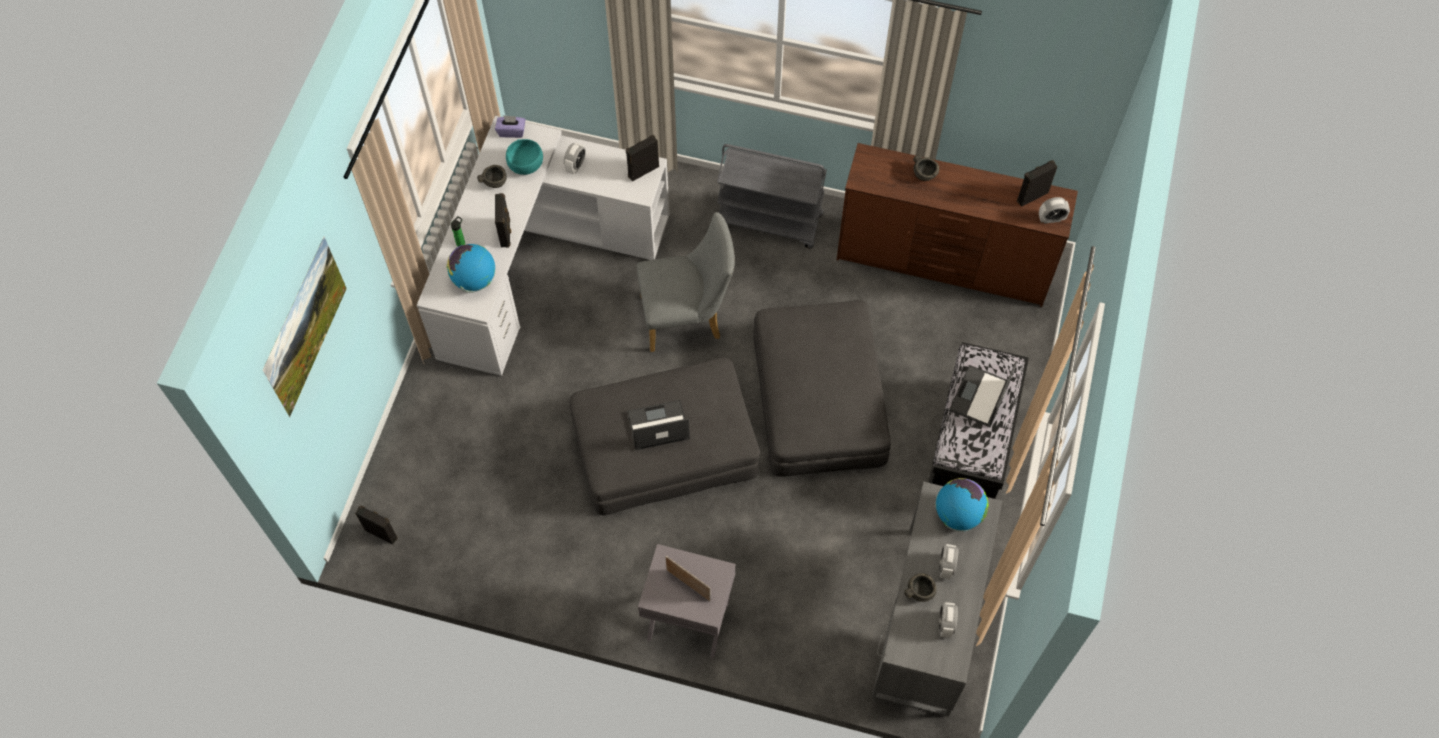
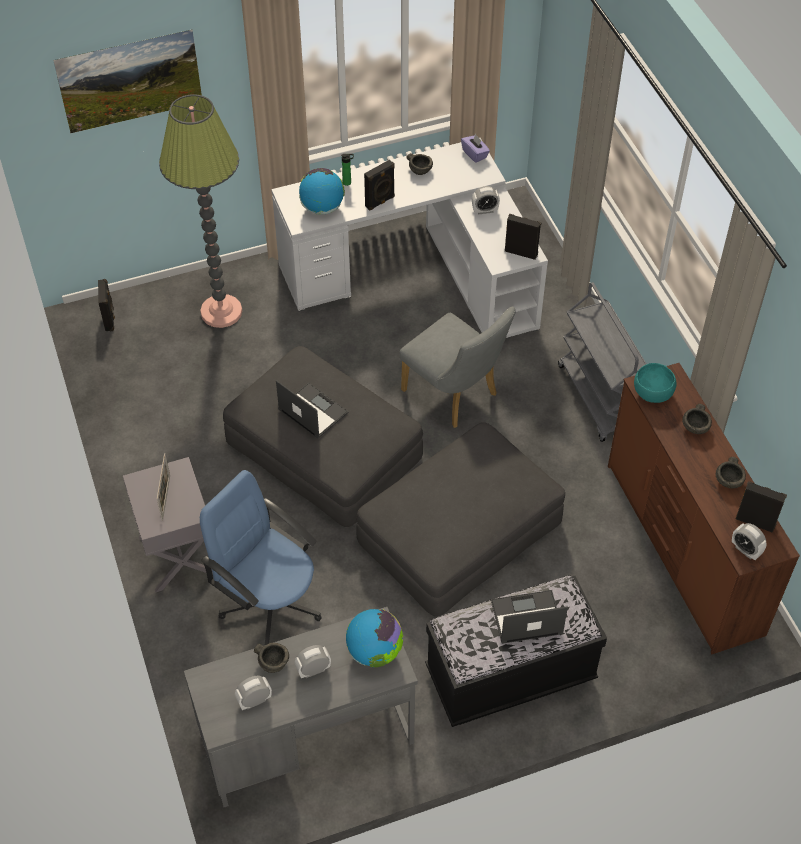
camera: 55 degrees right, 10 degrees down
turquoise bowl [506,139,543,175] -> turquoise bowl moved to [634,363,677,403]
none -> floor lamp [159,94,242,328]
none -> blue office chair [200,470,322,645]
none -> grey bowl [716,457,746,489]

